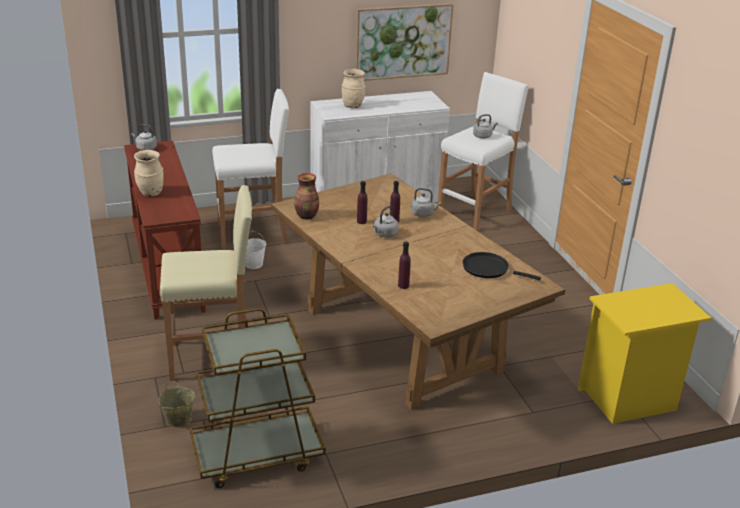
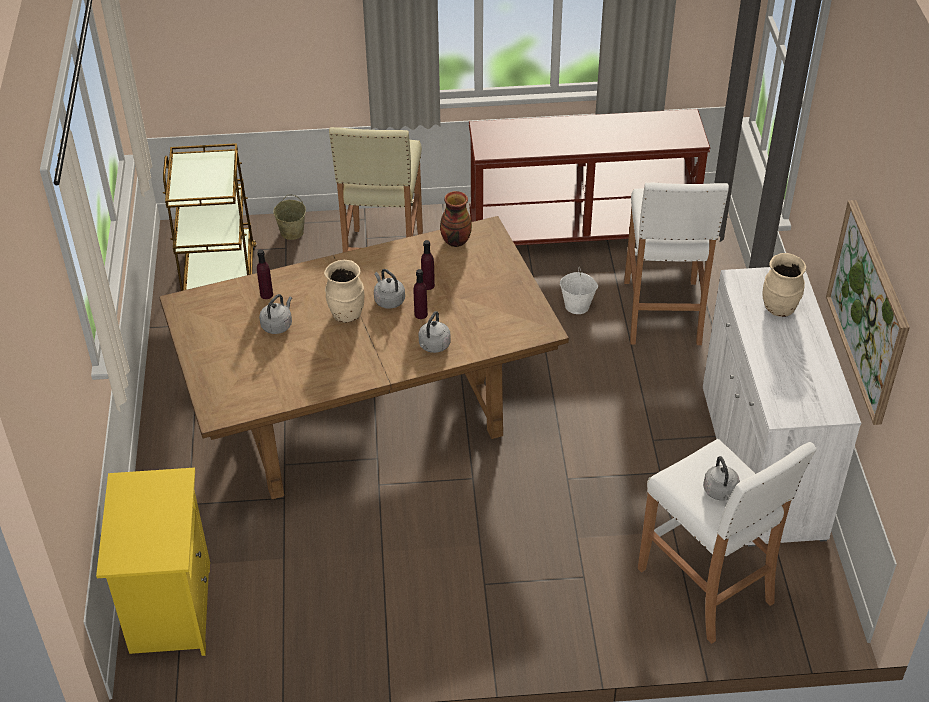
camera: 105 degrees right, 15 degrees up
grey kettle [131,124,157,151] -> grey kettle moved to [259,294,292,334]
beige vase [134,150,164,197] -> beige vase moved to [324,260,365,323]
black frying pan [463,252,541,280] -> none

